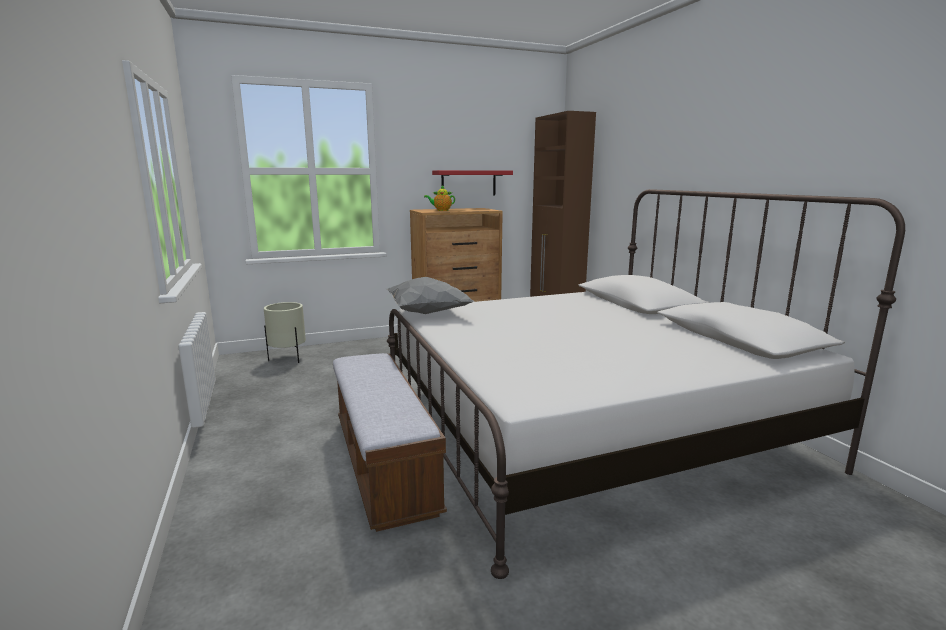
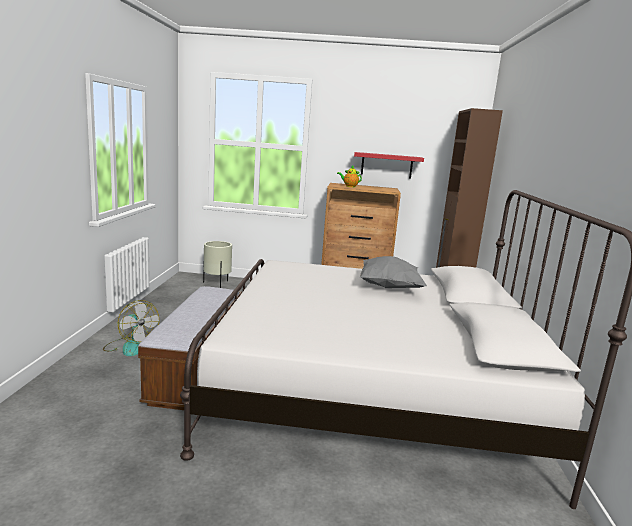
camera: 25 degrees right, 0 degrees up
grey pillow [386,277,474,314] -> grey pillow moved to [360,256,427,288]
none -> fan [103,300,159,356]

